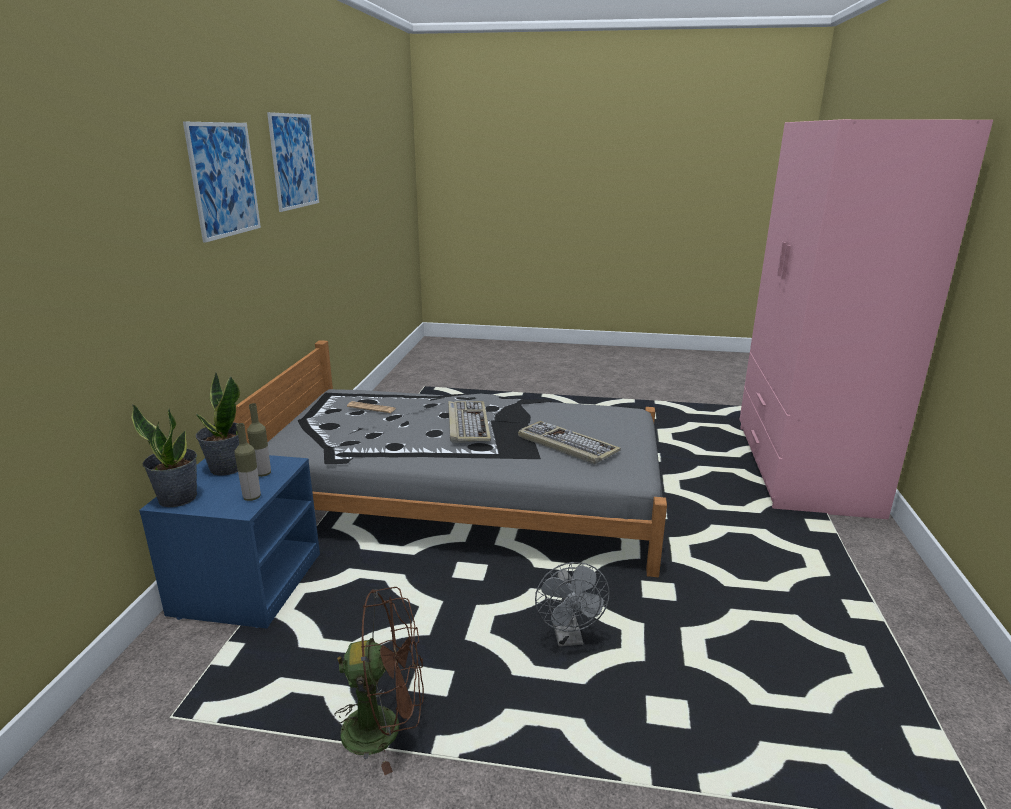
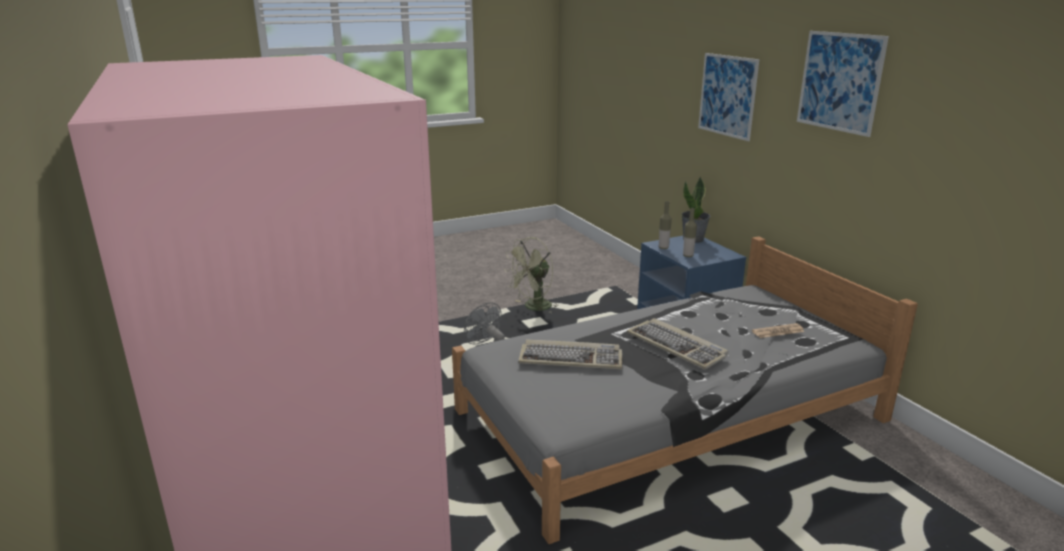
camera: 145 degrees right, 0 degrees up
potted plant [196,372,240,475] -> none
picture [267,112,319,212] -> picture moved to [698,53,759,141]
brown fan [334,587,424,775] -> green fan [504,237,559,314]

